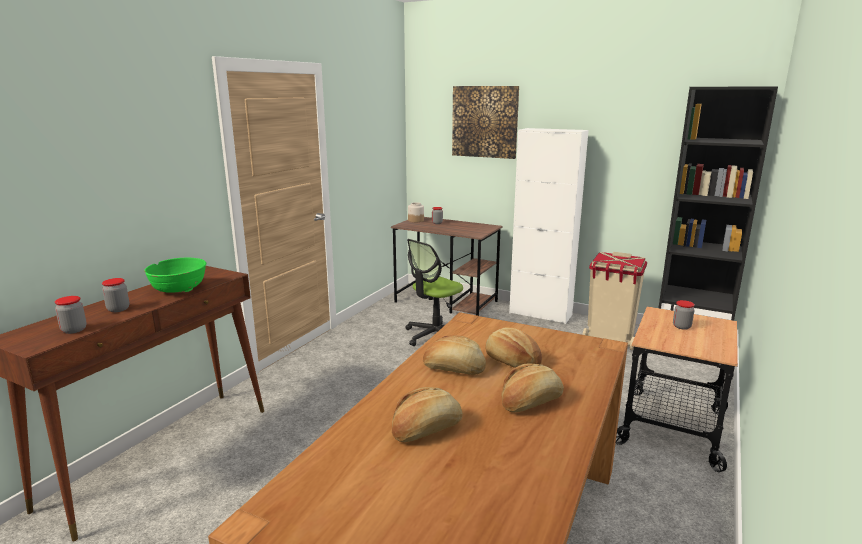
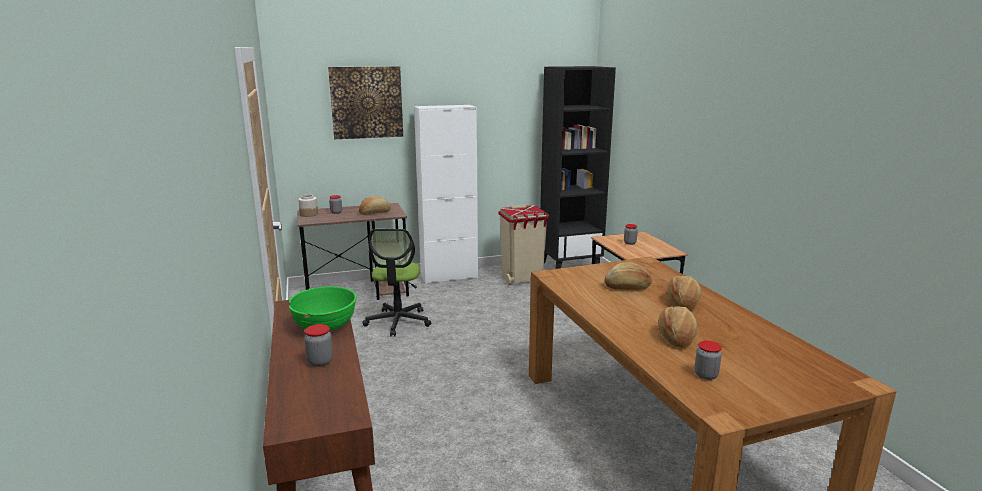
camera: 45 degrees left, 0 degrees up
jar [55,296,87,334] -> jar moved to [694,340,722,380]
bread [423,335,486,375] -> bread moved to [359,196,391,215]

